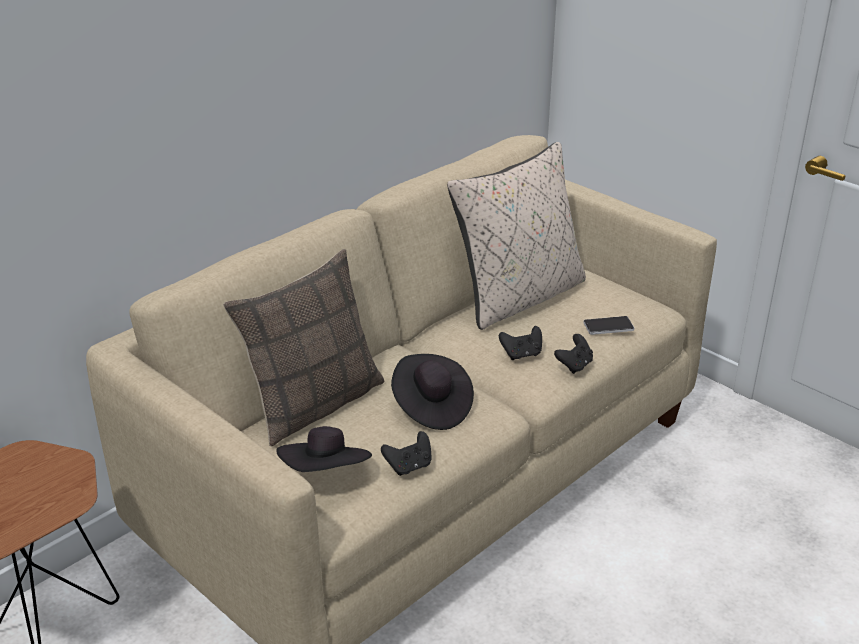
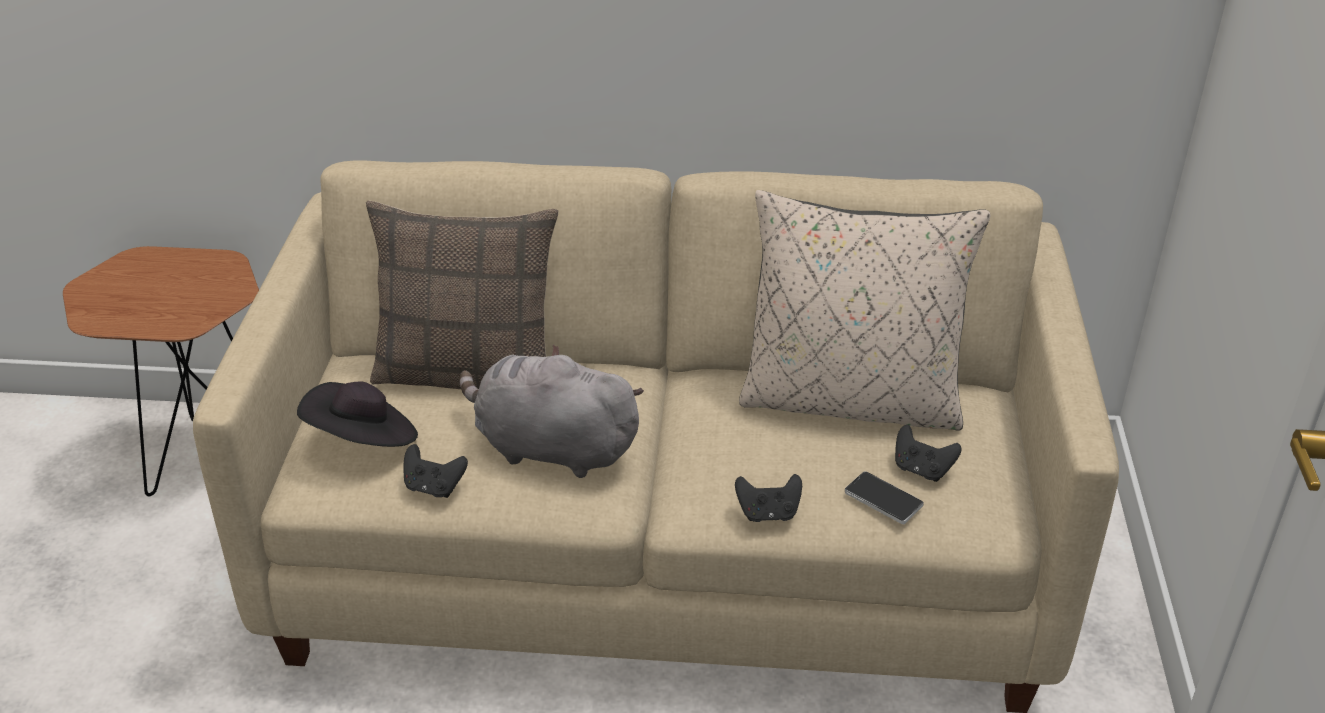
camera: 50 degrees right, 5 degrees up
black hat [391,354,474,430] -> grey plush toy [459,345,644,478]
black game controller [499,326,542,360] -> black game controller moved to [895,425,962,482]

